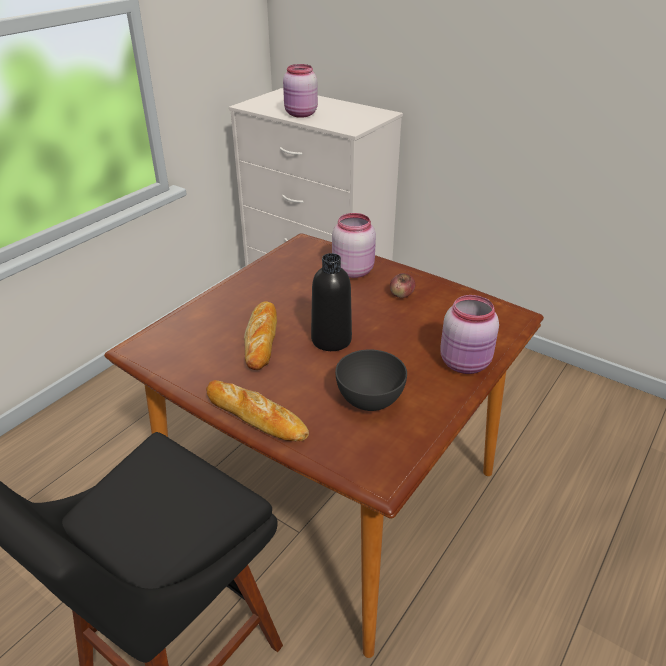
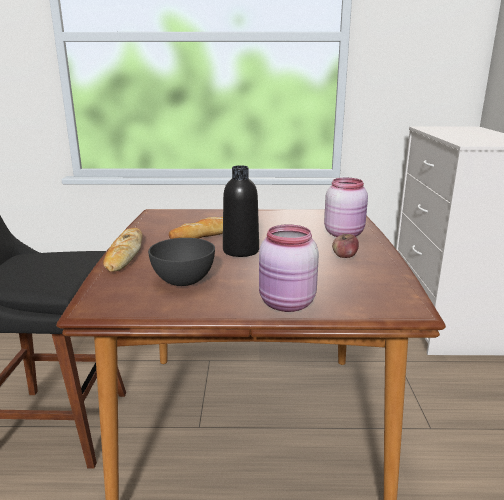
camera: 55 degrees right, 15 degrees down
pink jar [283,64,318,118] -> none

